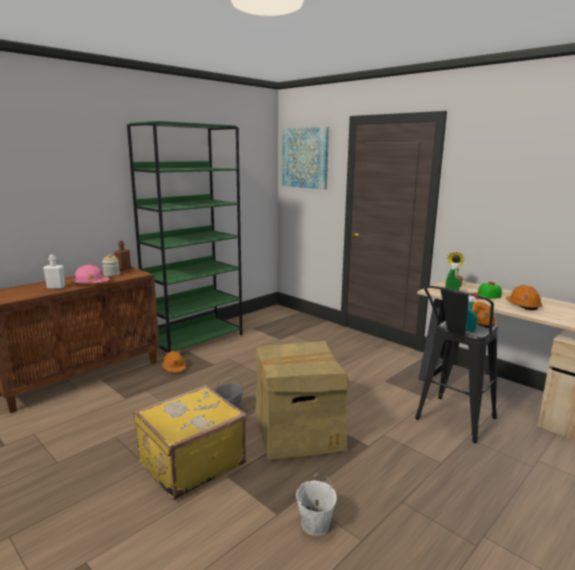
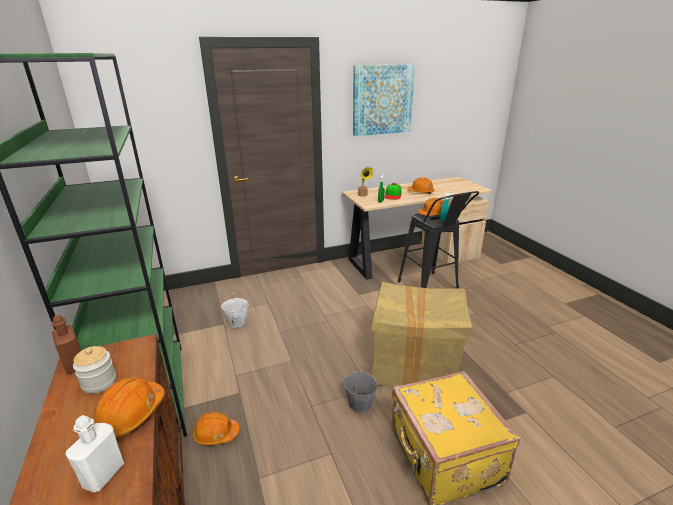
camera: 65 degrees left, 10 degrees up
pink hard hat [73,265,110,284] -> orange hard hat [93,377,165,438]
picture [282,127,329,189] -> picture moved to [353,64,415,136]
white bucket [296,474,337,536] -> white bucket moved to [221,292,249,328]

